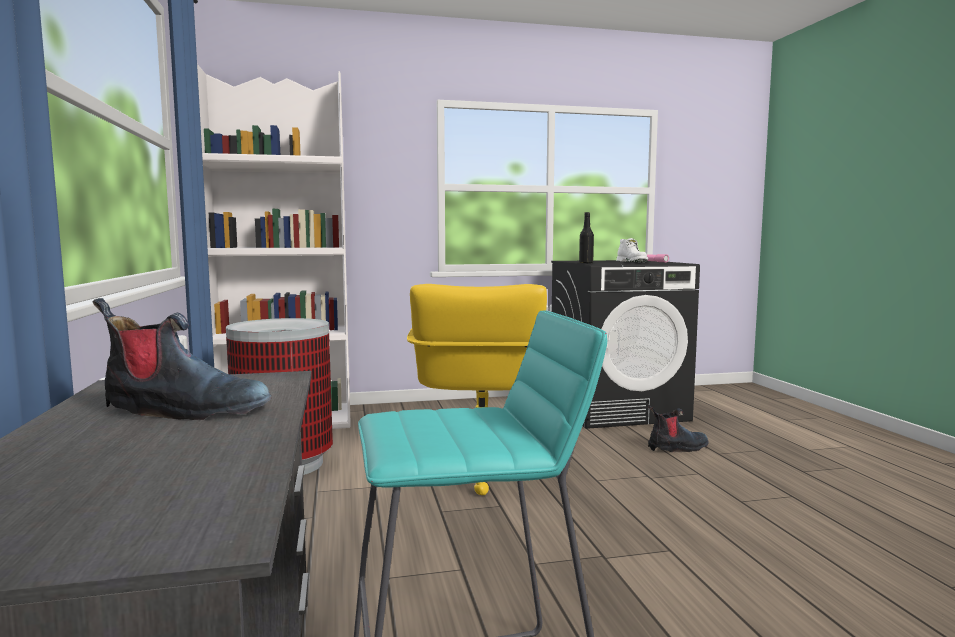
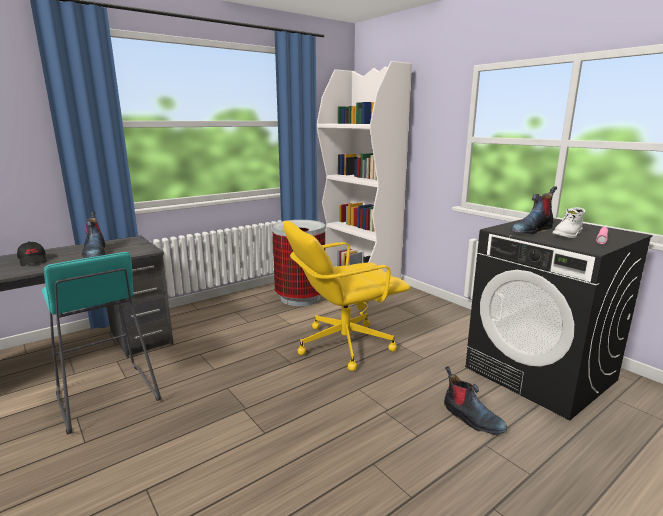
camera: 65 degrees right, 10 degrees up
black bottle [579,212,594,263] -> none
none -> black cap [17,241,47,266]
none -> boot [510,186,557,234]

